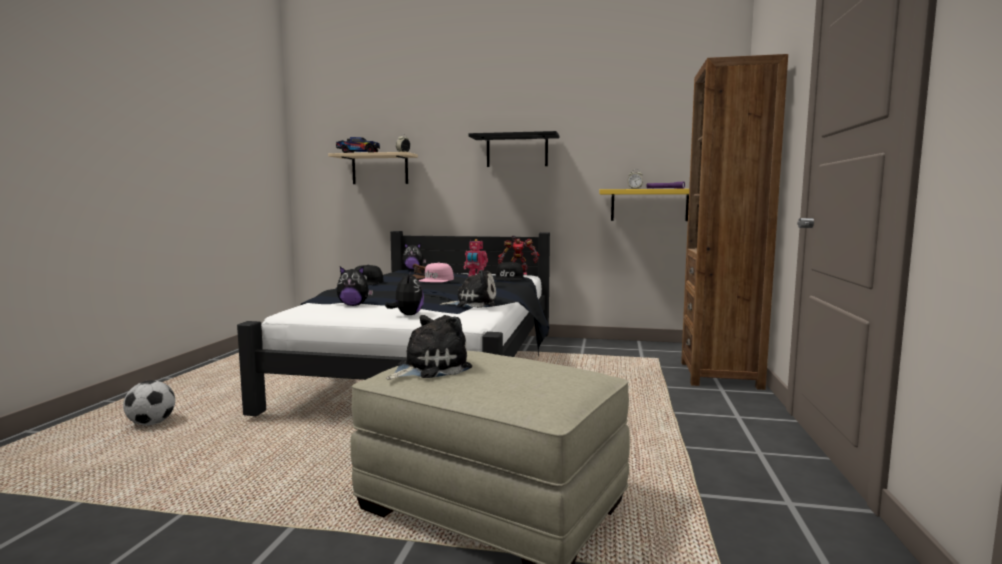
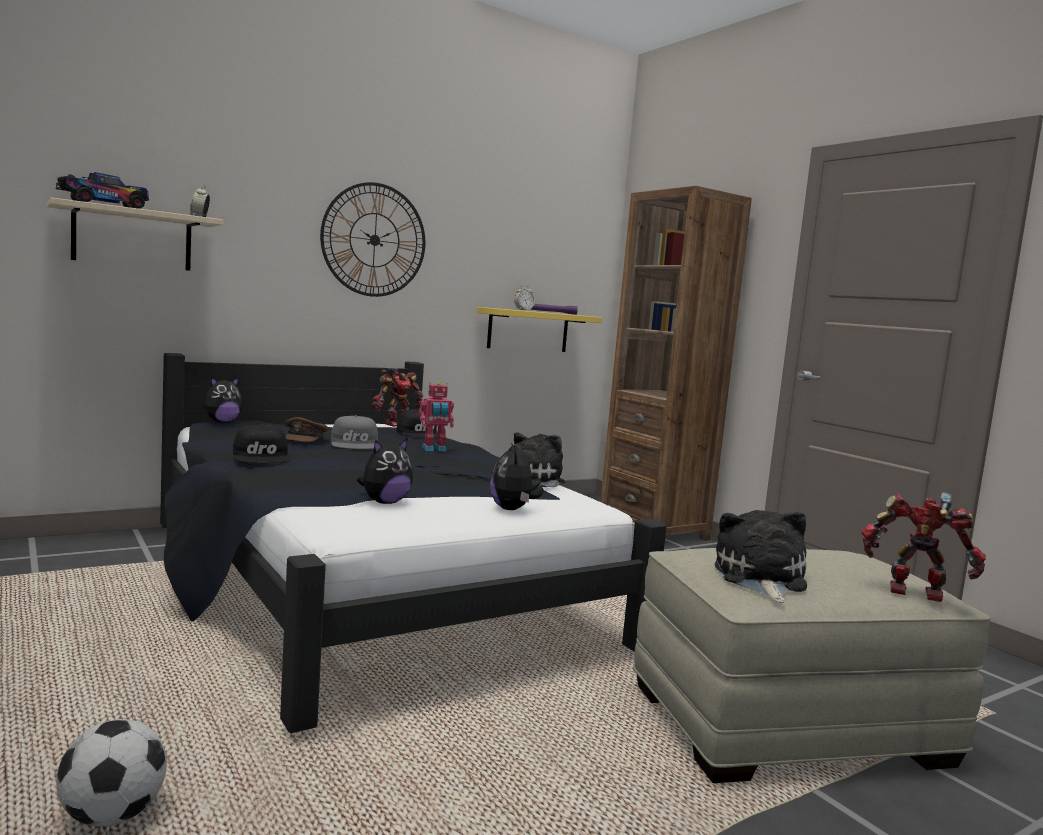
camera: 45 degrees left, 0 degrees up
plush toy [385,271,424,315] -> plush toy turned 135 degrees counterclockwise [490,443,544,510]
pink cap [418,262,454,283] -> grey cap [331,415,378,449]
black shelf [469,131,559,167] -> wall clock [320,182,425,297]
none -> toy robot [861,492,986,602]

